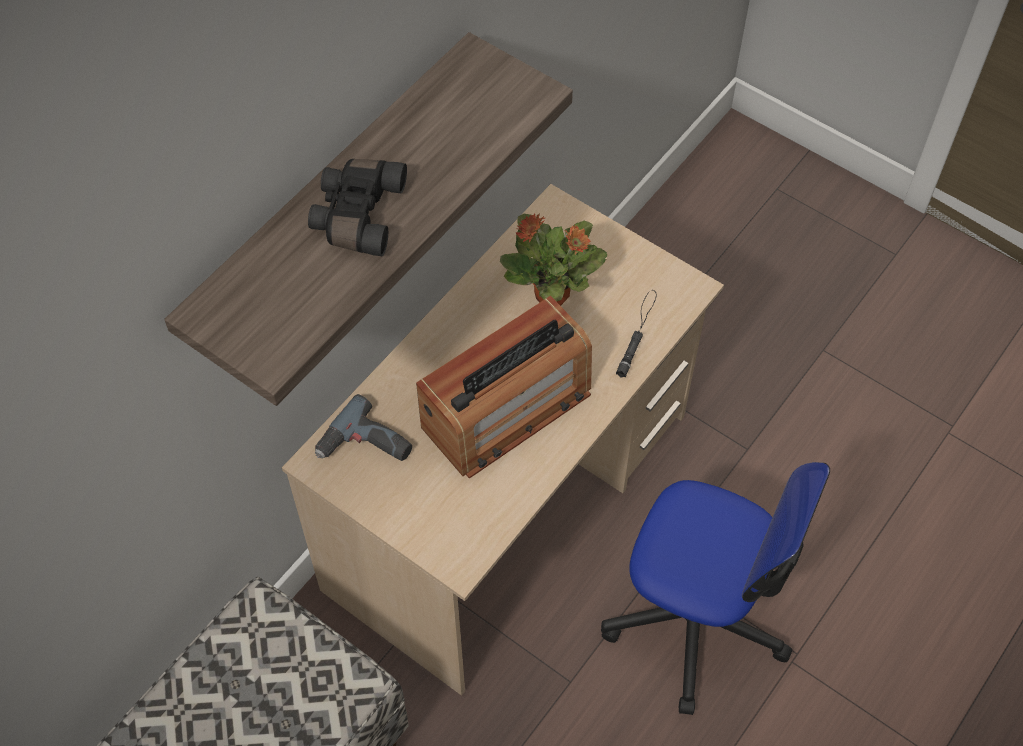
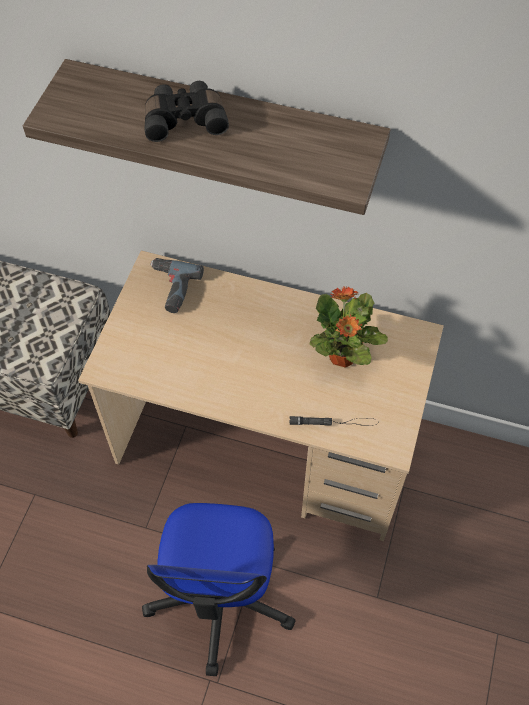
camera: 70 degrees right, 0 degrees up
radio [416,296,592,479] -> none

